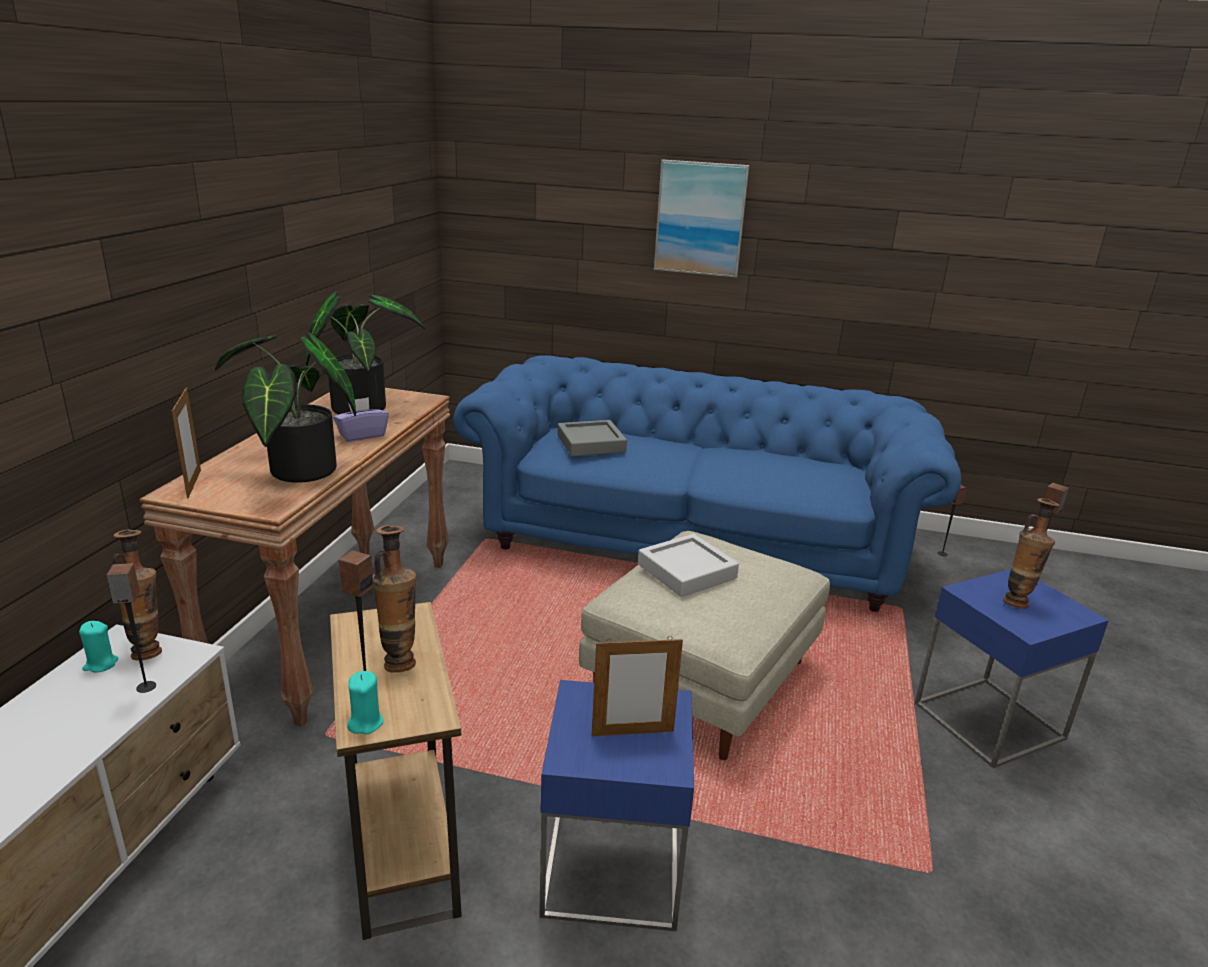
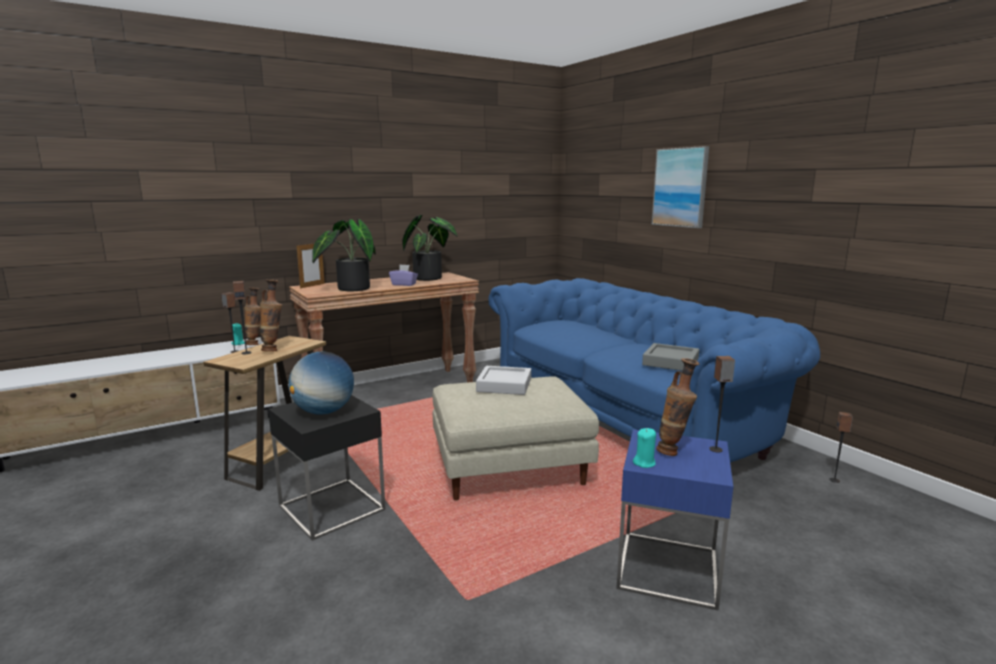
camera: 45 degrees right, 10 degrees down
turquoise candle [347,671,384,734] -> turquoise candle moved to [633,428,656,468]
blue side table [539,680,694,931] -> black side table [268,395,386,541]
grey tray [558,420,627,456] -> grey tray moved to [642,343,699,371]
picture frame [592,636,683,736] -> globe [289,352,354,415]

